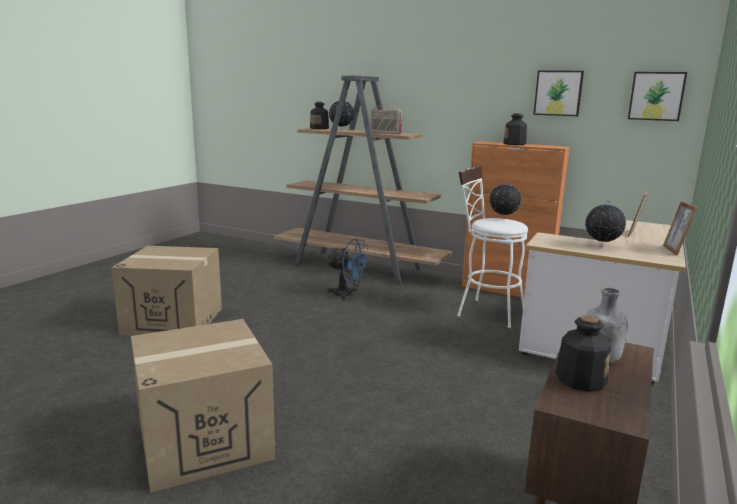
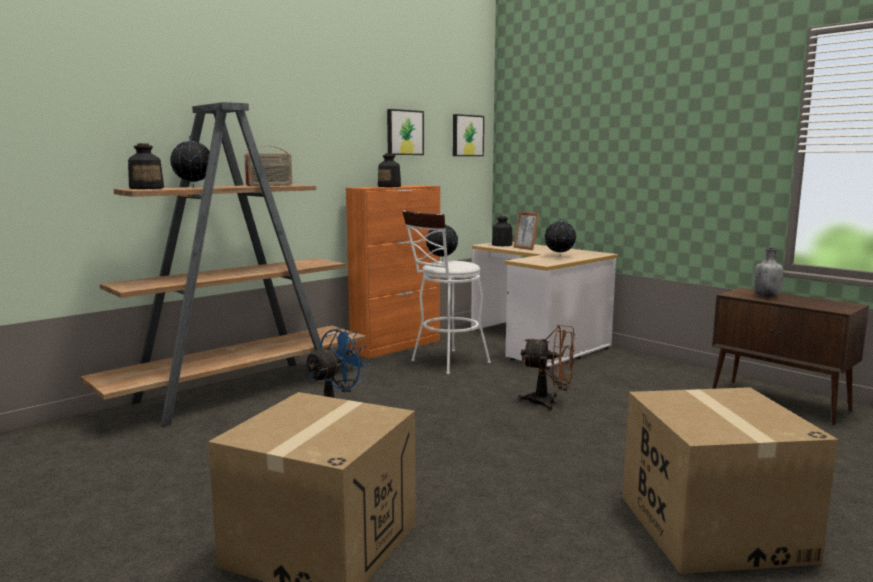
camera: 70 degrees left, 5 degrees down
bottle [555,315,611,392] -> bottle moved to [492,216,513,246]
picture frame [663,201,697,256] -> none
none -> brown fan [518,325,575,411]

